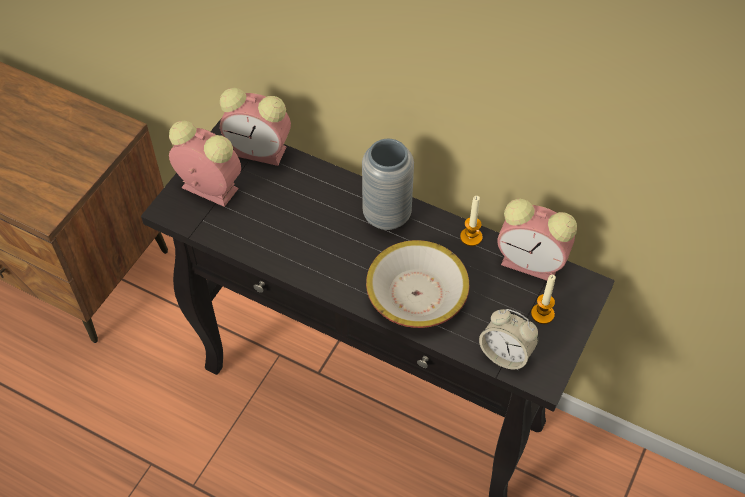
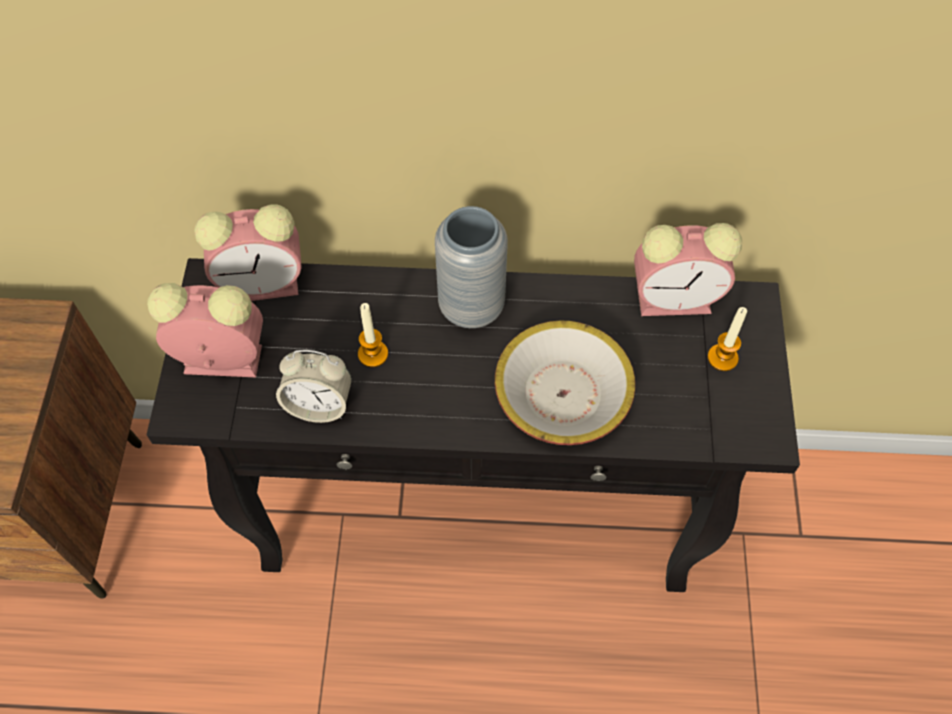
camera: 25 degrees left, 5 degrees up
candle [460,196,482,246] -> candle moved to [358,303,388,367]
alarm clock [479,309,538,370] -> alarm clock moved to [276,350,352,423]

